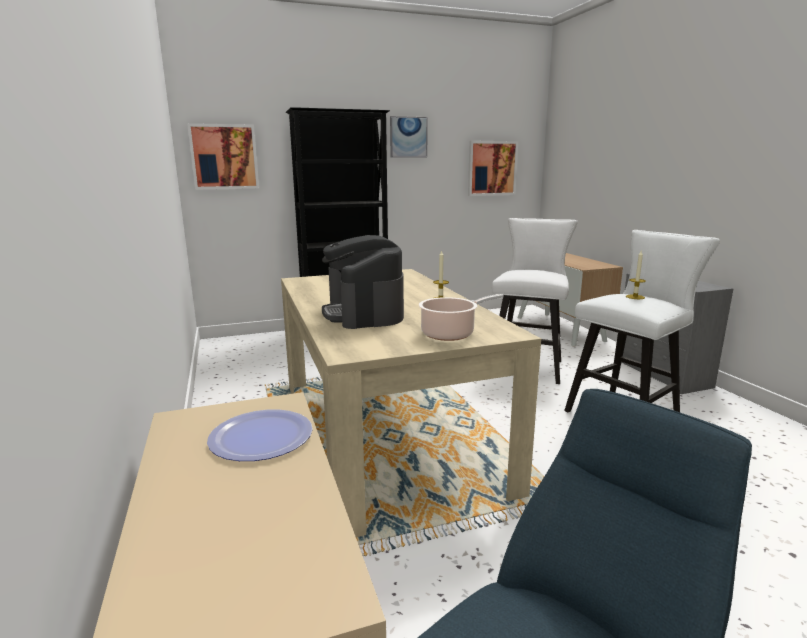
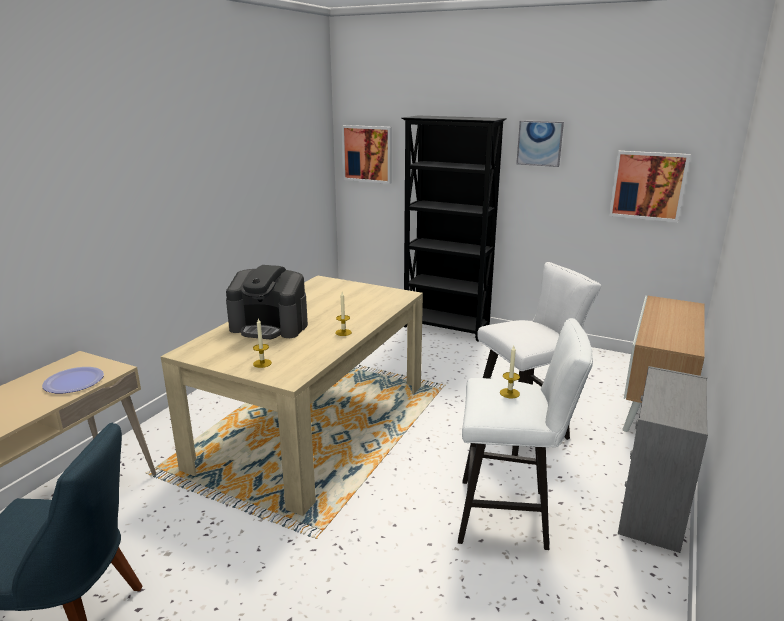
camera: 45 degrees right, 5 degrees up
coffee machine [322,235,404,329] -> coffee machine turned 105 degrees counterclockwise [226,265,308,339]
cooking pot [419,294,504,341] -> candle [253,319,272,368]

